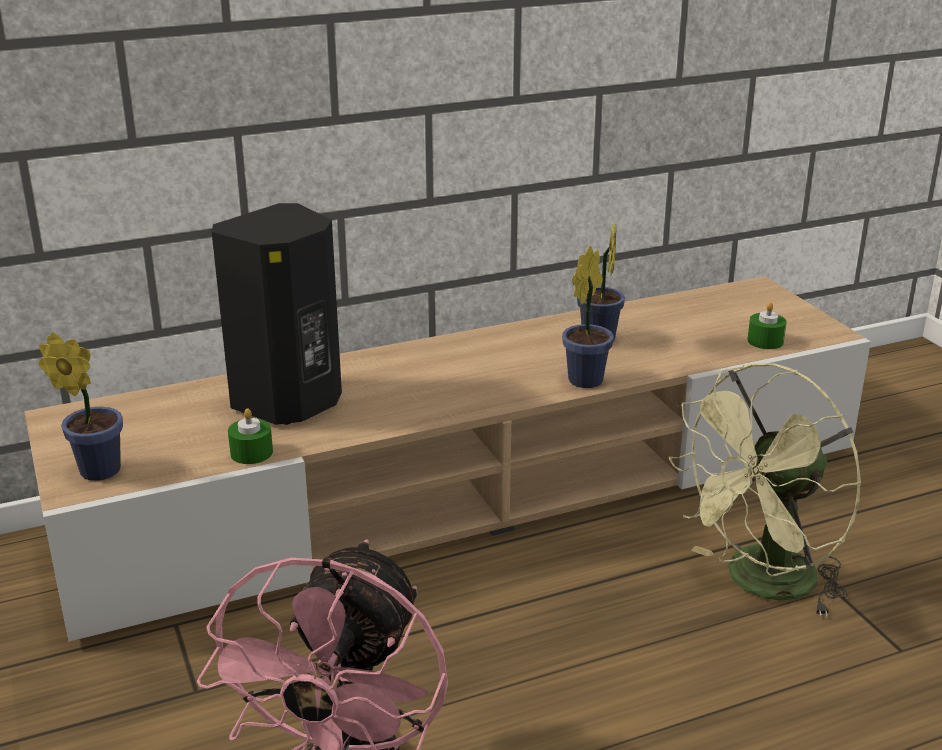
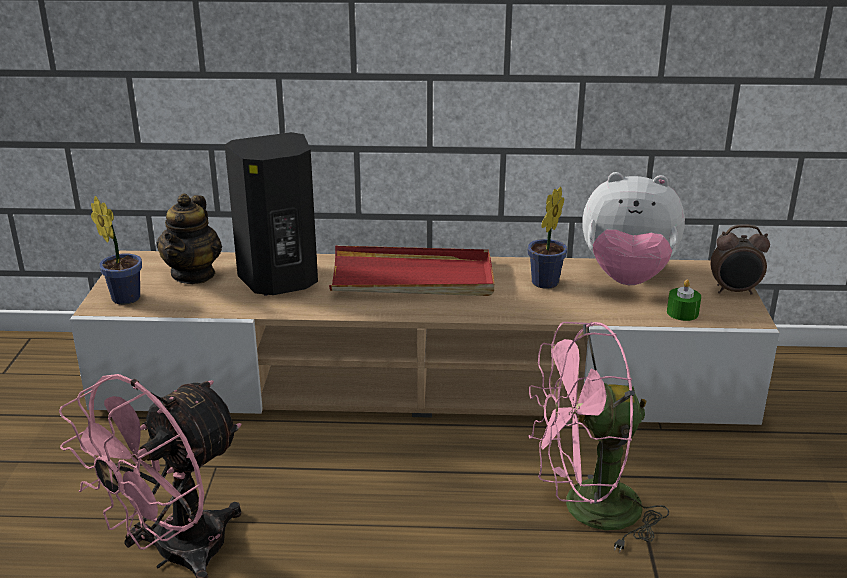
camera: 25 degrees right, 0 degrees up
green candle [228,408,273,464] -> none
potted plant [562,246,614,388] -> none
green fan [669,363,862,618] -> pink fan [528,322,669,552]
none -> teapot [157,193,222,284]
none -> red tray [329,246,494,296]
none -> plush toy [582,172,685,285]
none -> alarm clock [710,224,770,295]

